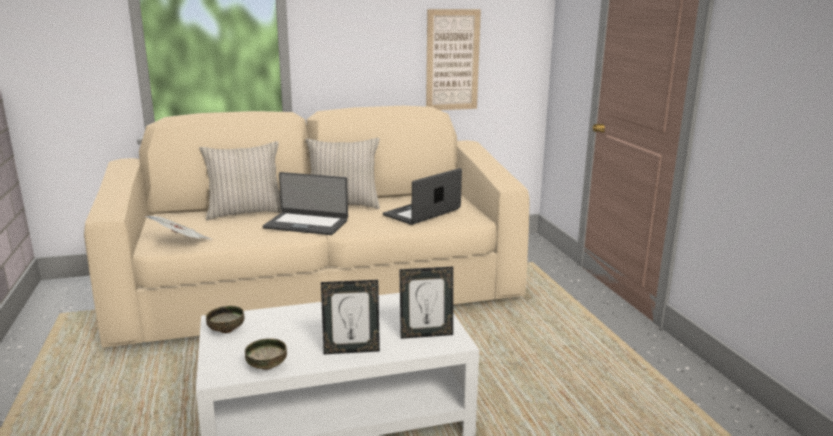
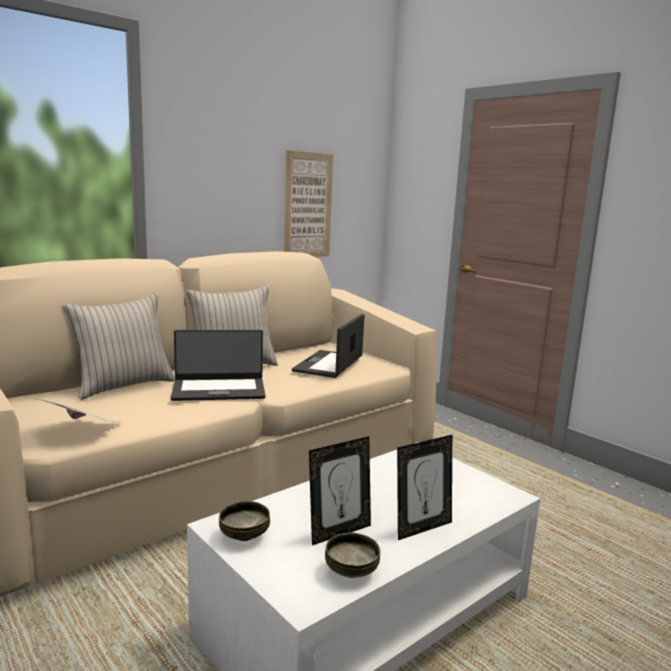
camera: 25 degrees left, 5 degrees down
picture frame [399,267,453,339] -> picture frame moved to [309,436,371,545]

